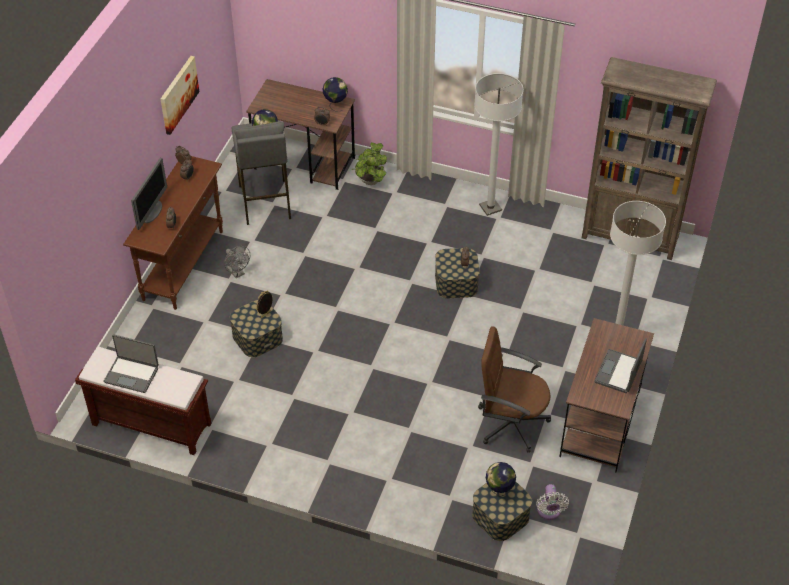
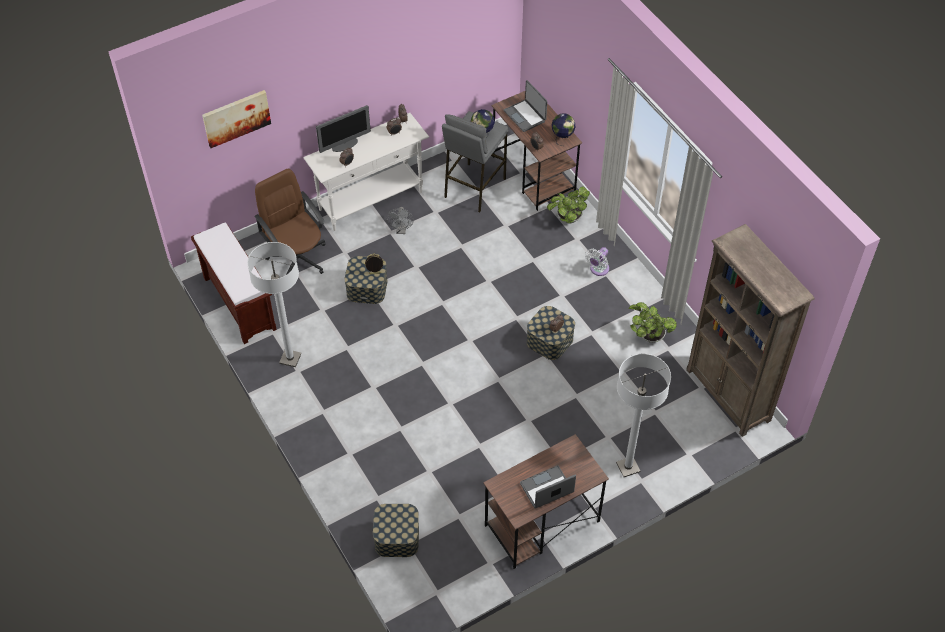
camera: 40 degrees right, 5 degrees up
laptop [103,334,159,393] -> laptop moved to [504,80,547,132]
brown console table [123,156,223,310] -> white console table [303,113,429,231]
picture [161,56,199,135] -> picture moved to [202,90,271,148]
white floor lamp [474,73,523,216] -> white floor lamp moved to [247,242,301,367]
brown office chair [478,326,551,453] -> brown office chair moved to [255,168,326,275]
globe [486,462,516,497] -> none
white fan [536,484,569,520] -> white fan moved to [585,247,609,276]
none -> potted plant [629,302,677,343]

